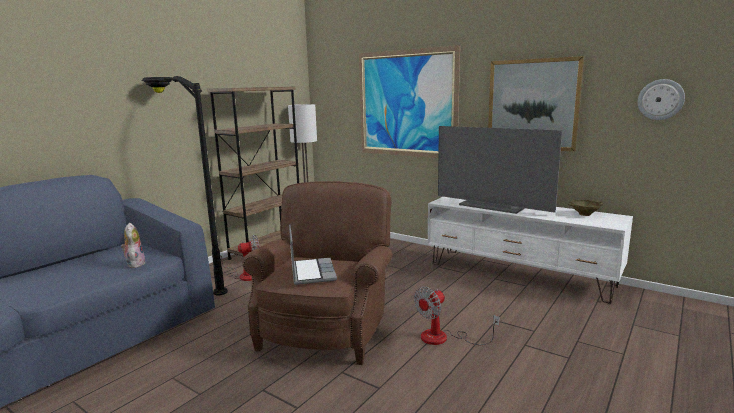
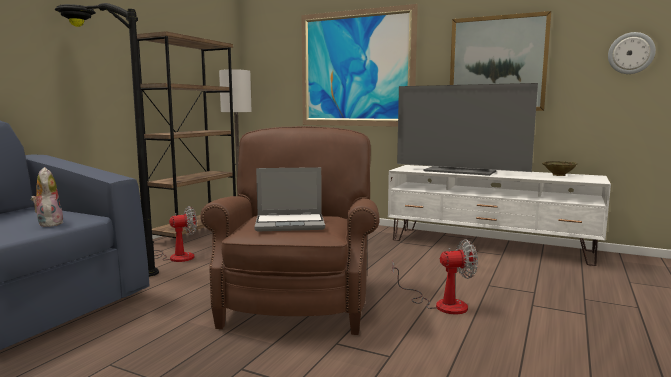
camera: 10 degrees left, 5 degrees down
laptop [289,225,337,285] -> laptop turned 105 degrees clockwise [254,167,325,231]
fan [414,287,500,345] -> fan turned 135 degrees counterclockwise [392,239,478,314]

